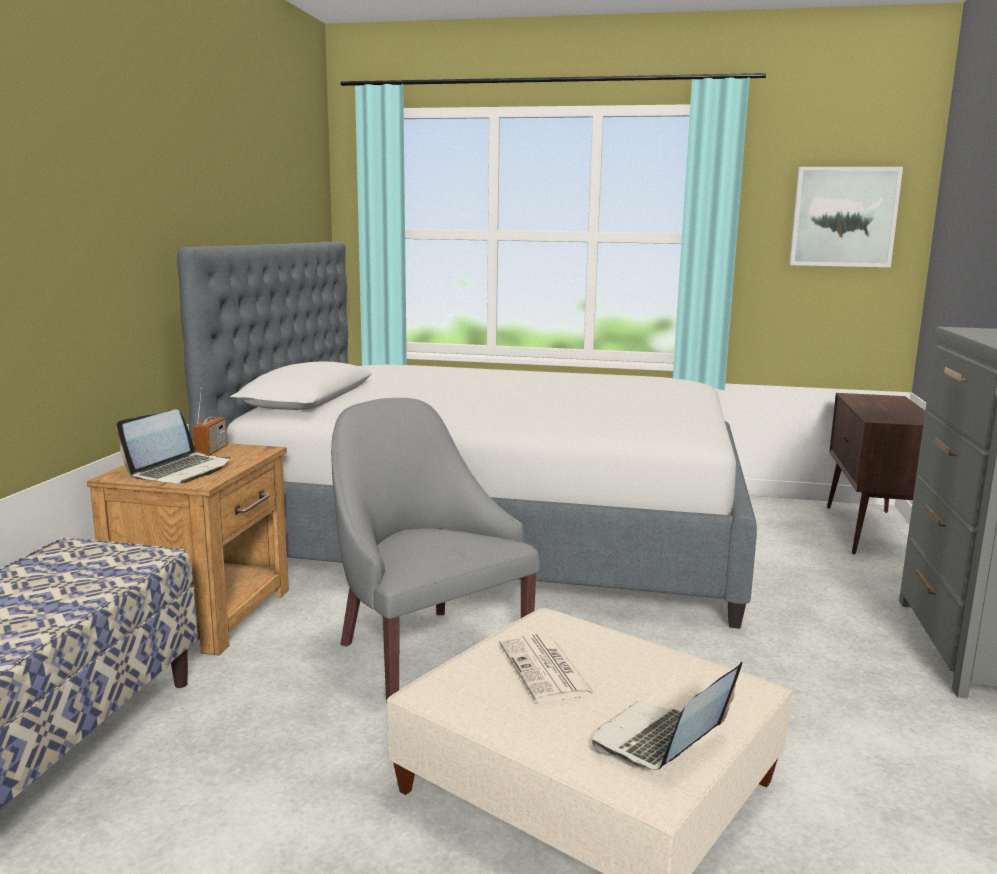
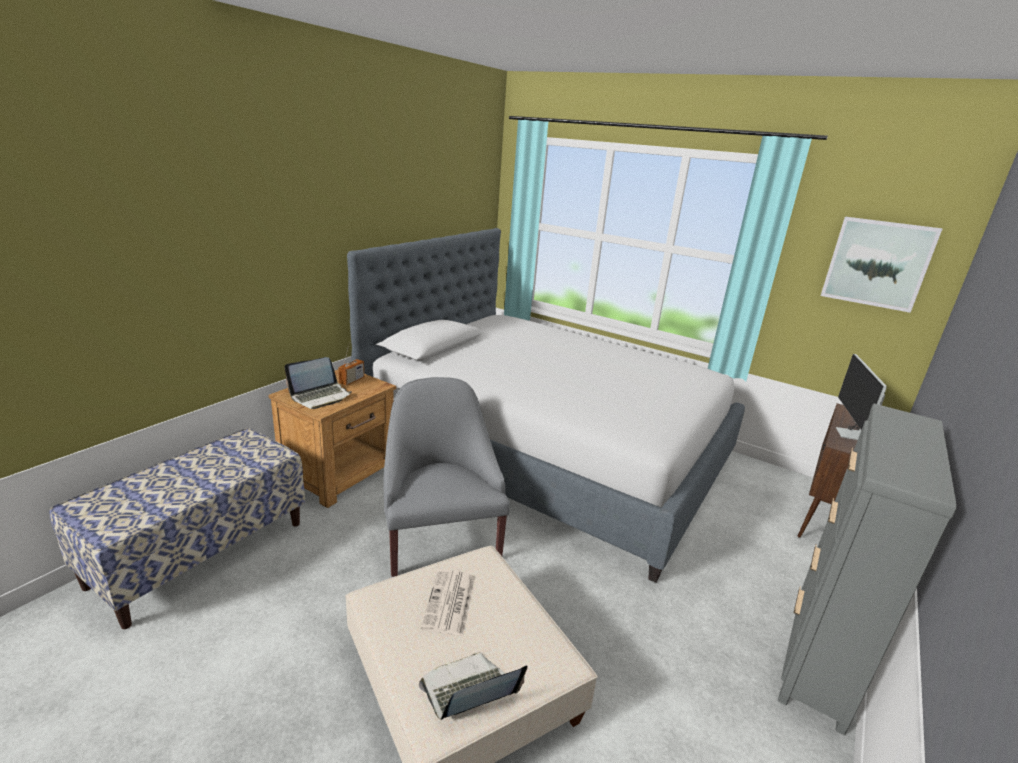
camera: 20 degrees right, 10 degrees up
none -> monitor [836,354,887,440]

